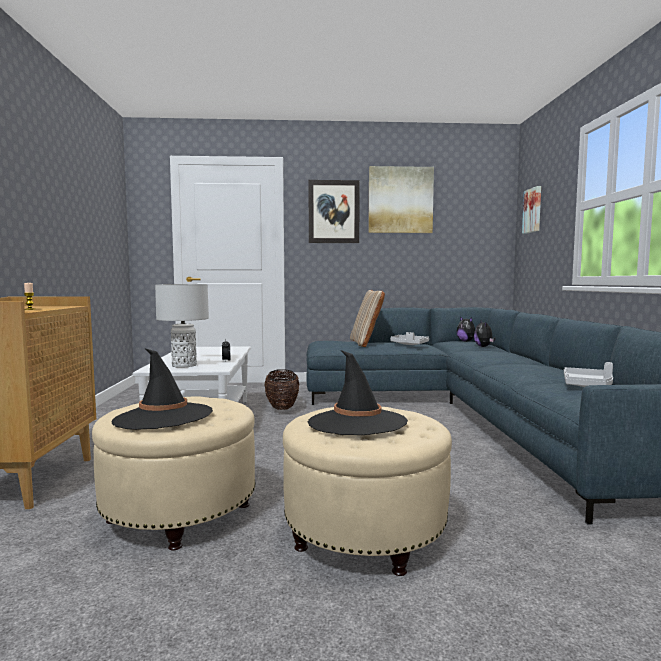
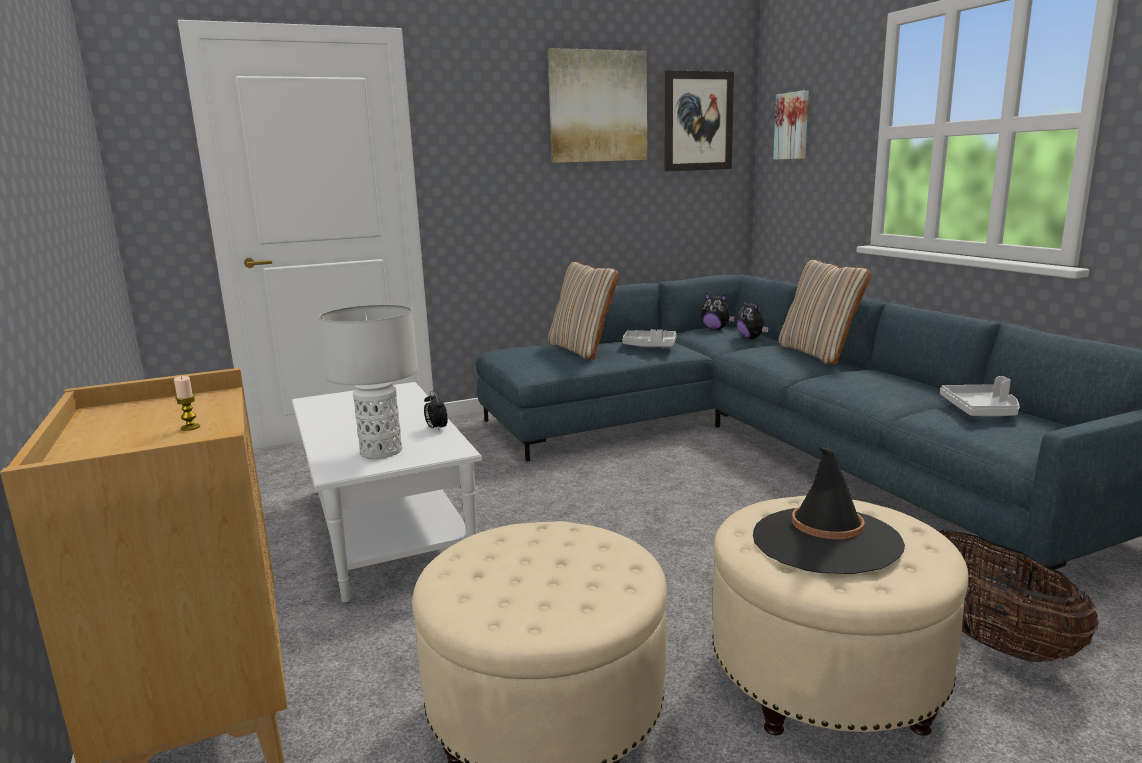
camera: 20 degrees left, 10 degrees up
black hat [112,348,213,430] -> none
basket [264,369,299,410] -> basket moved to [938,530,1099,662]
picture [308,180,360,243] -> picture moved to [665,70,734,172]
none -> beige pillow [779,259,871,365]

